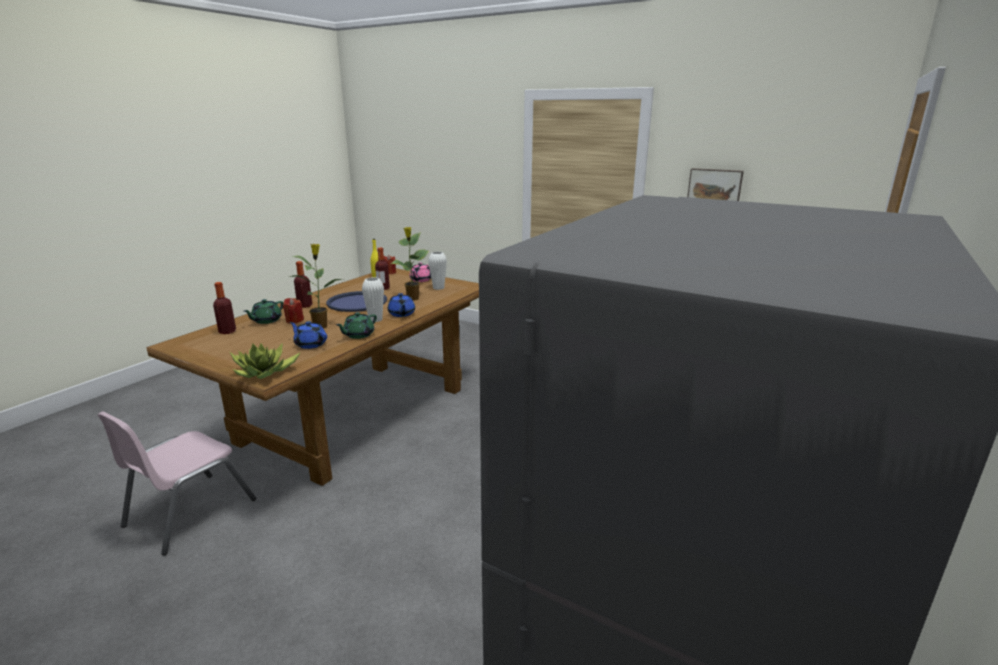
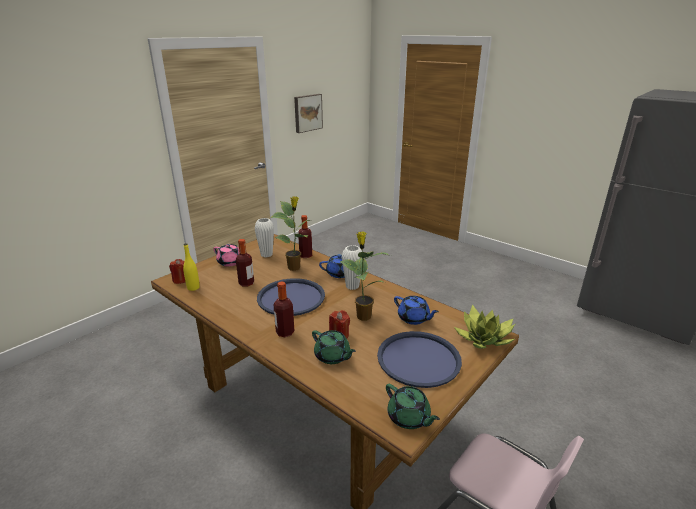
camera: 80 degrees left, 5 degrees up
bottle [213,282,236,334] -> bottle moved to [298,215,312,258]
blue teapot [290,321,327,349] -> blue teapot turned 90 degrees counterclockwise [394,296,439,325]
green teapot [336,312,377,339] -> green teapot moved to [386,384,440,429]
none -> blue tray [377,331,462,388]

